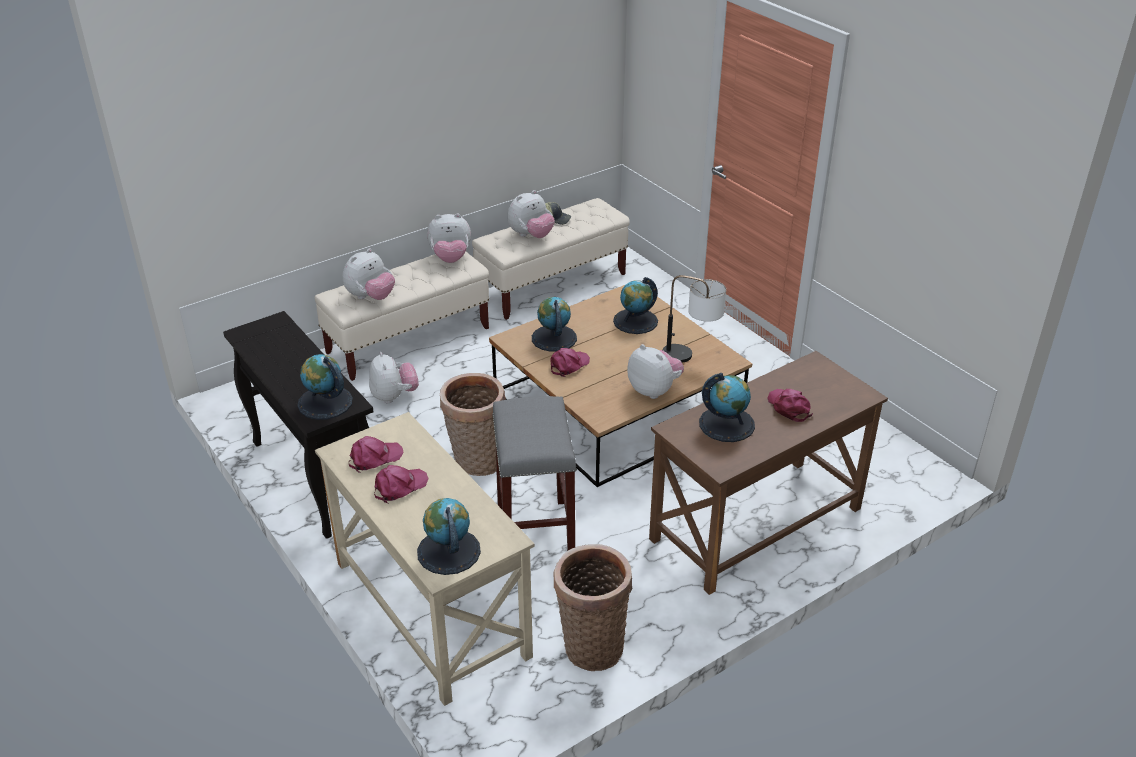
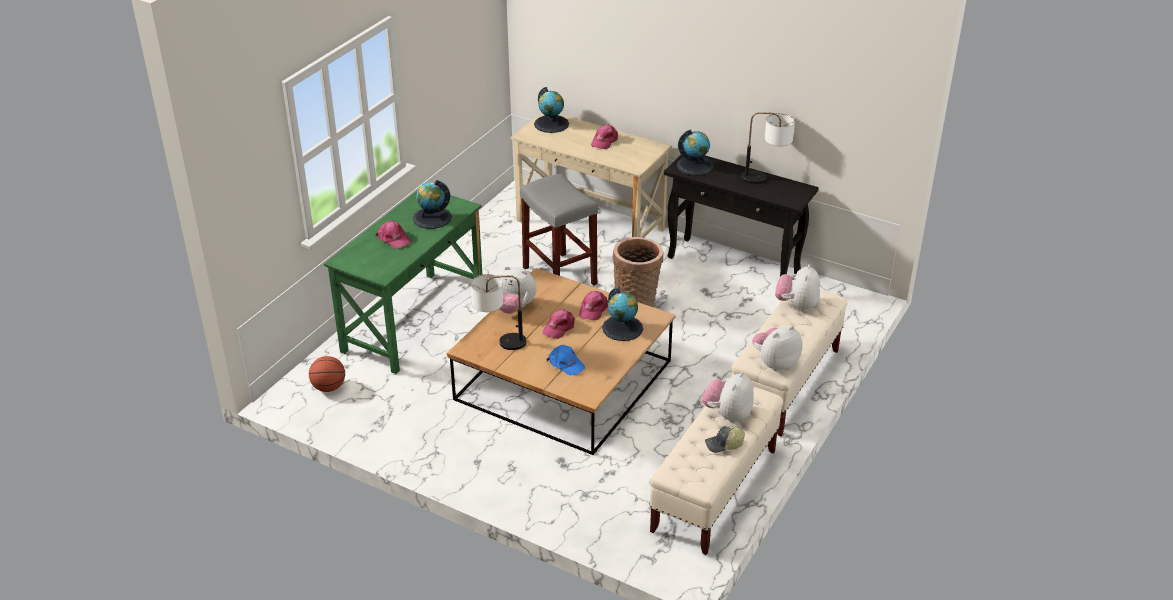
camera: 155 degrees right, 0 degrees up
pink cap [349,436,404,473] -> pink cap moved to [543,309,575,339]
plush toy [369,352,419,404] -> none
basket [554,544,632,671] -> none
globe [613,277,658,334] -> blue cap [547,345,585,375]
brown desk [649,351,888,595] -> green desk [324,191,482,374]
none -> basketball [309,356,345,392]
none -> table lamp [742,112,795,184]

